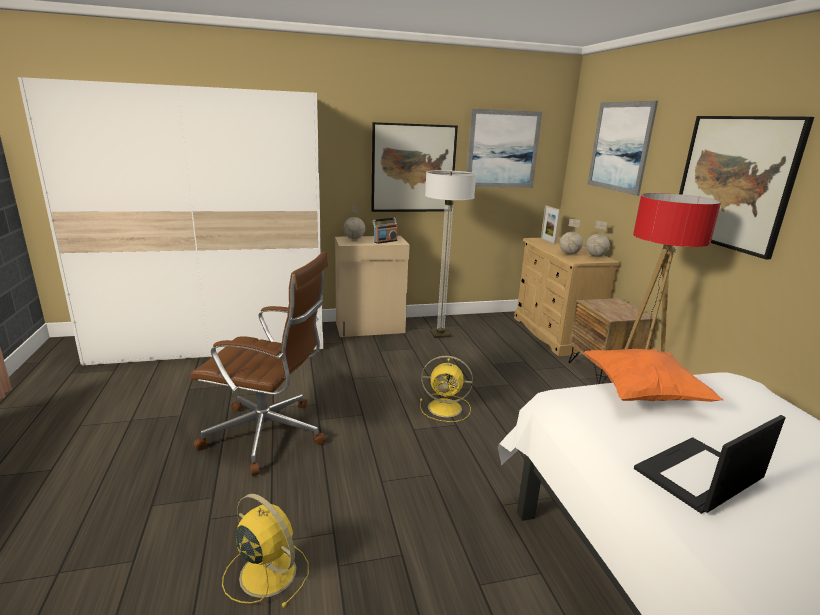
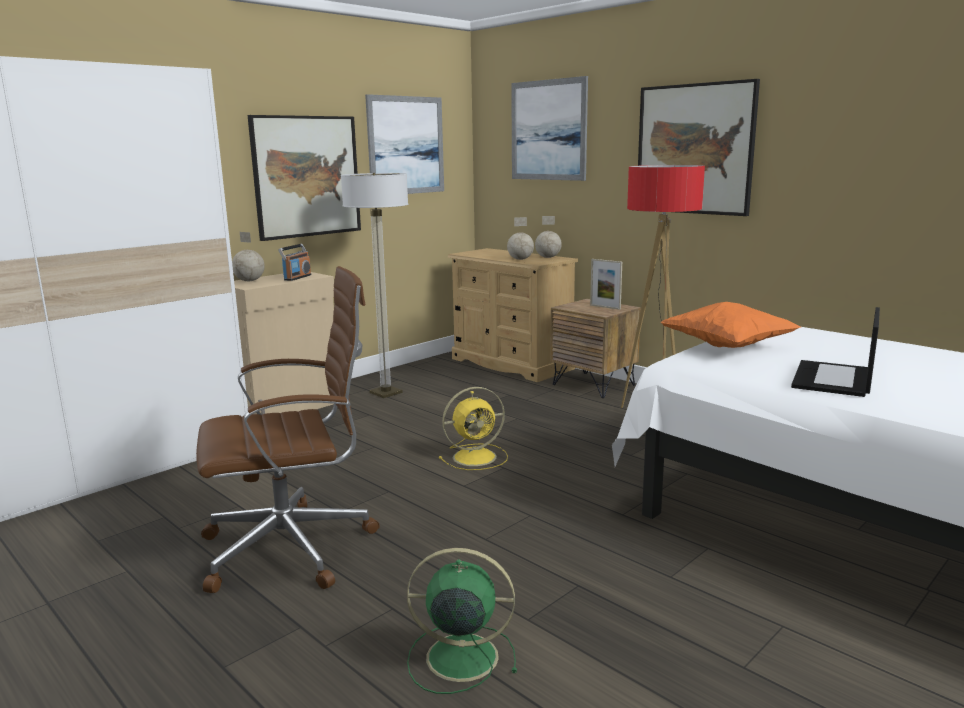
camera: 30 degrees left, 5 degrees down
yellow fan [222,494,309,608] -> green fan [407,548,517,694]
picture frame [541,205,561,244] -> picture frame moved to [590,259,622,310]

